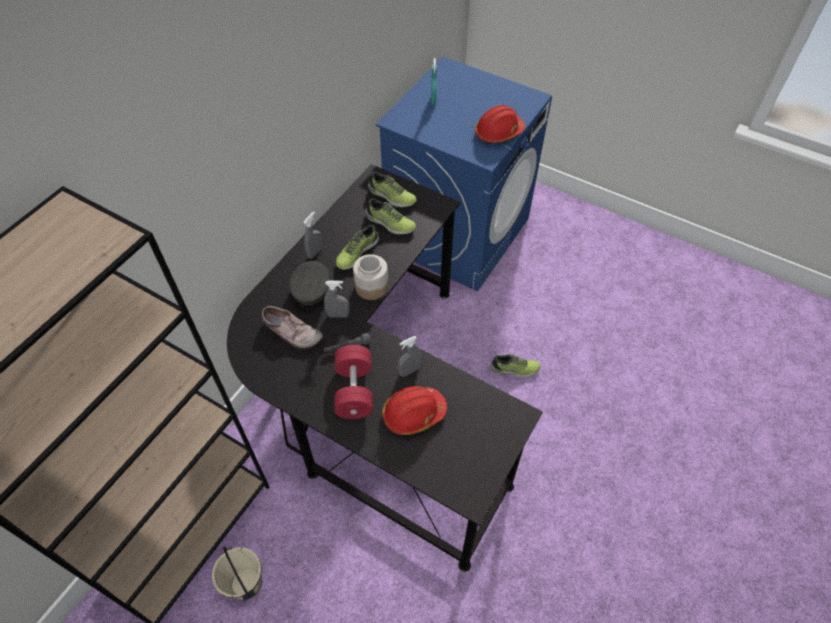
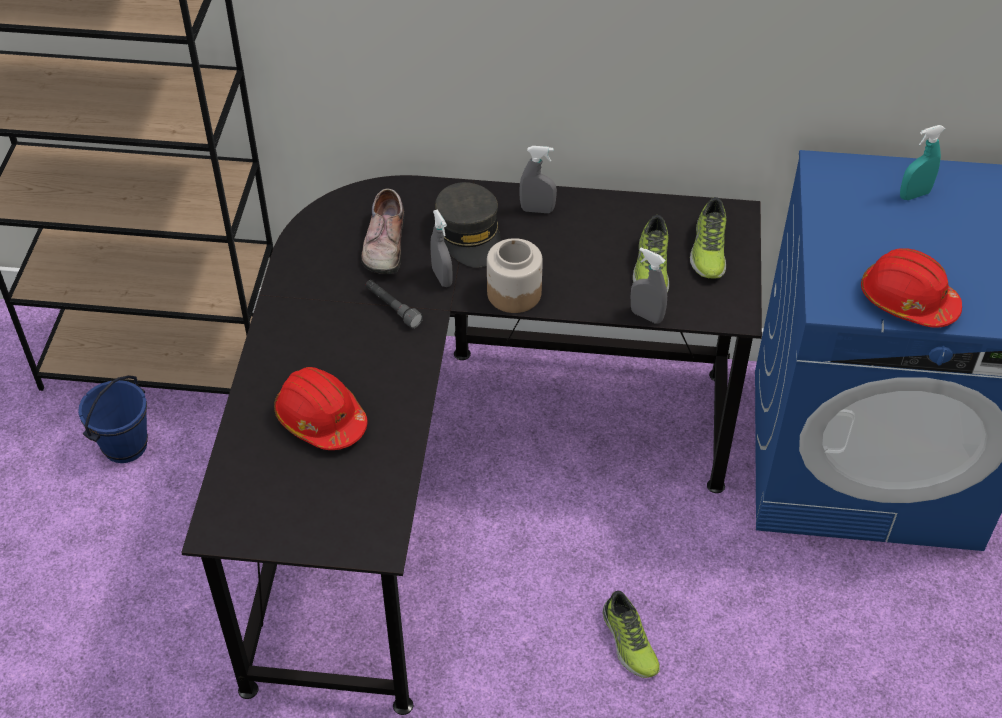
camera: 65 degrees right, 5 degrees down
beige bucket [212,547,262,601] -> blue bucket [78,375,148,463]
grey cap [289,261,333,310] -> grey cap turned 90 degrees clockwise [435,182,501,268]
red dumbbell [334,345,373,419] -> none
shoe [336,225,379,270] -> none
grey spray bottle [397,336,421,377] -> grey spray bottle moved to [631,248,667,324]

